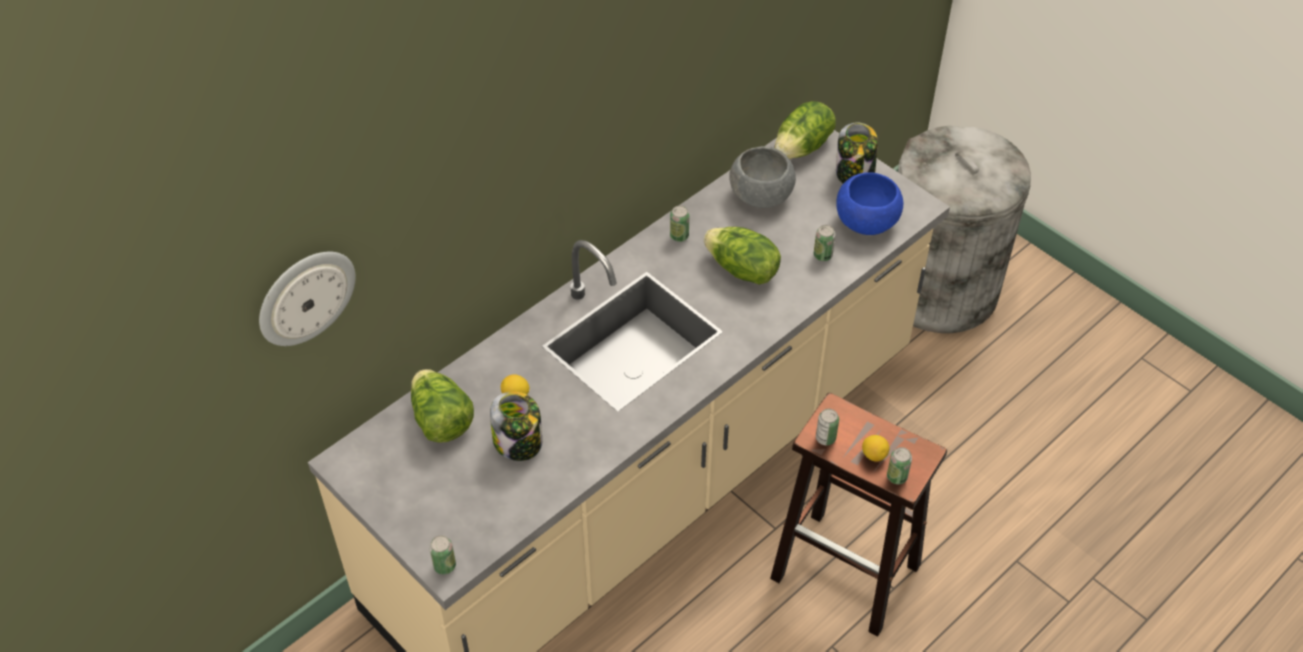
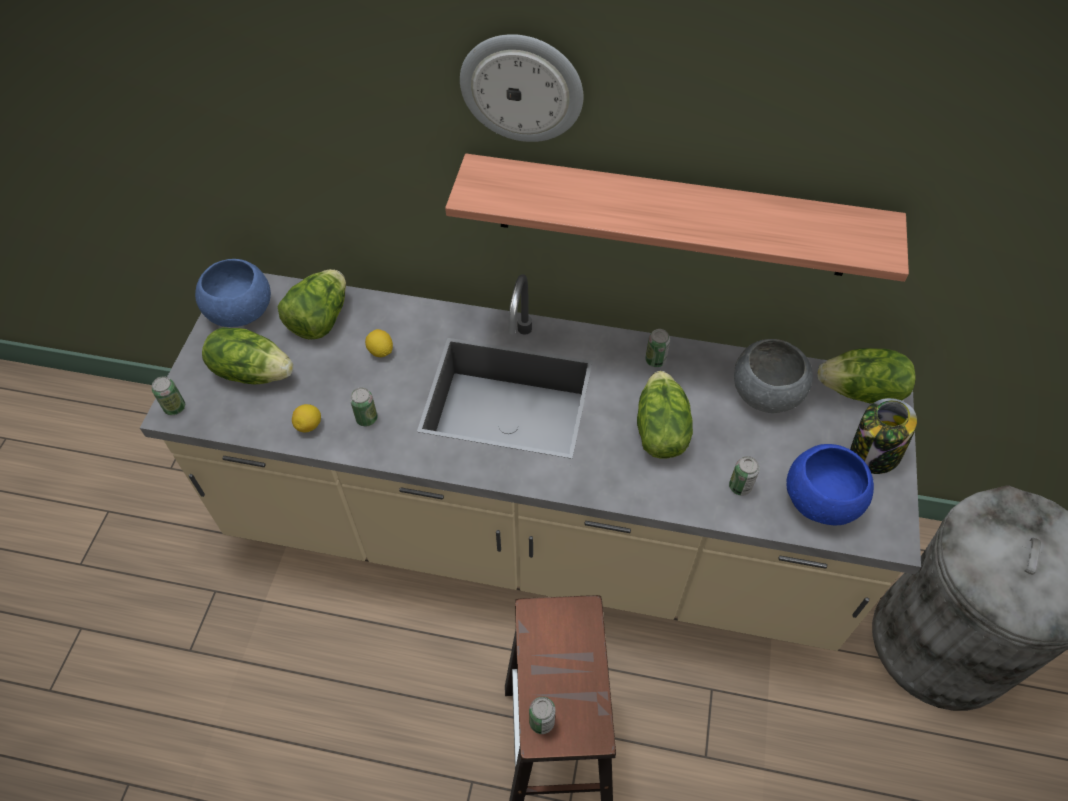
camera: 55 degrees right, 5 degrees up
wall clock [259,252,356,346] -> wall clock moved to [460,34,583,142]
jar [490,391,542,461] -> none
can [816,409,839,446] -> can moved to [350,387,377,426]
lemon [862,435,889,462] -> lemon moved to [292,404,321,432]
none -> blue bowl [195,259,271,327]
none -> lettuce [202,327,293,384]
none -> shelf [445,154,909,282]

